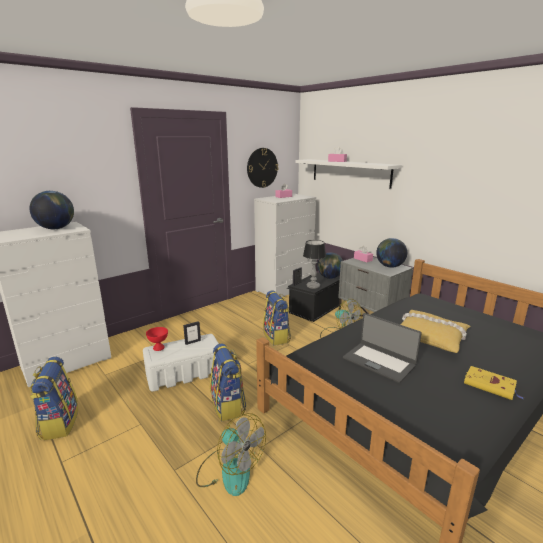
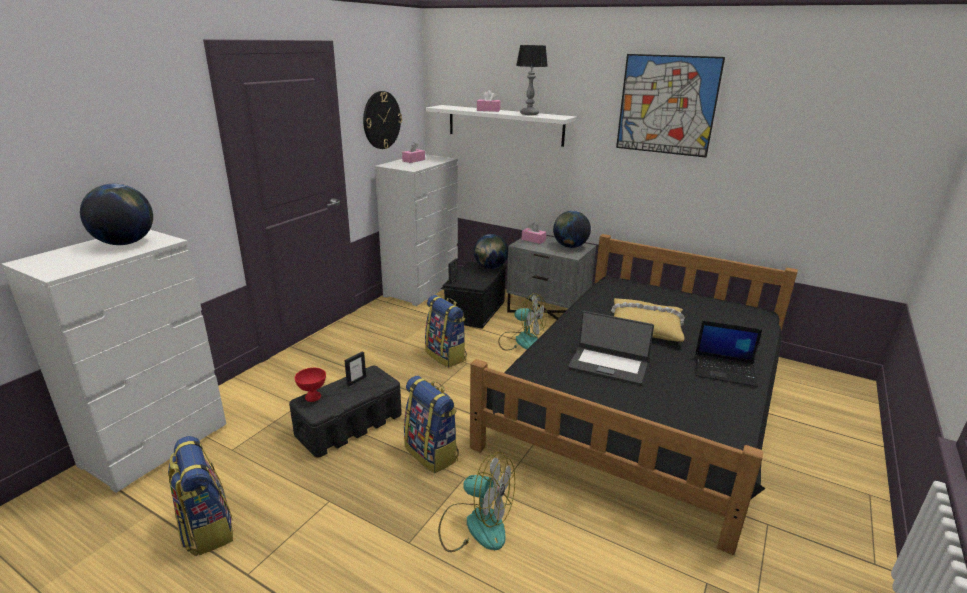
camera: 20 degrees left, 5 degrees up
white storage box [143,334,219,392] -> black storage box [289,366,402,457]
table lamp [303,240,326,289] -> table lamp moved to [516,45,548,115]
yellow book [464,366,524,400] -> laptop [695,321,762,387]
none -> picture [616,54,725,158]

